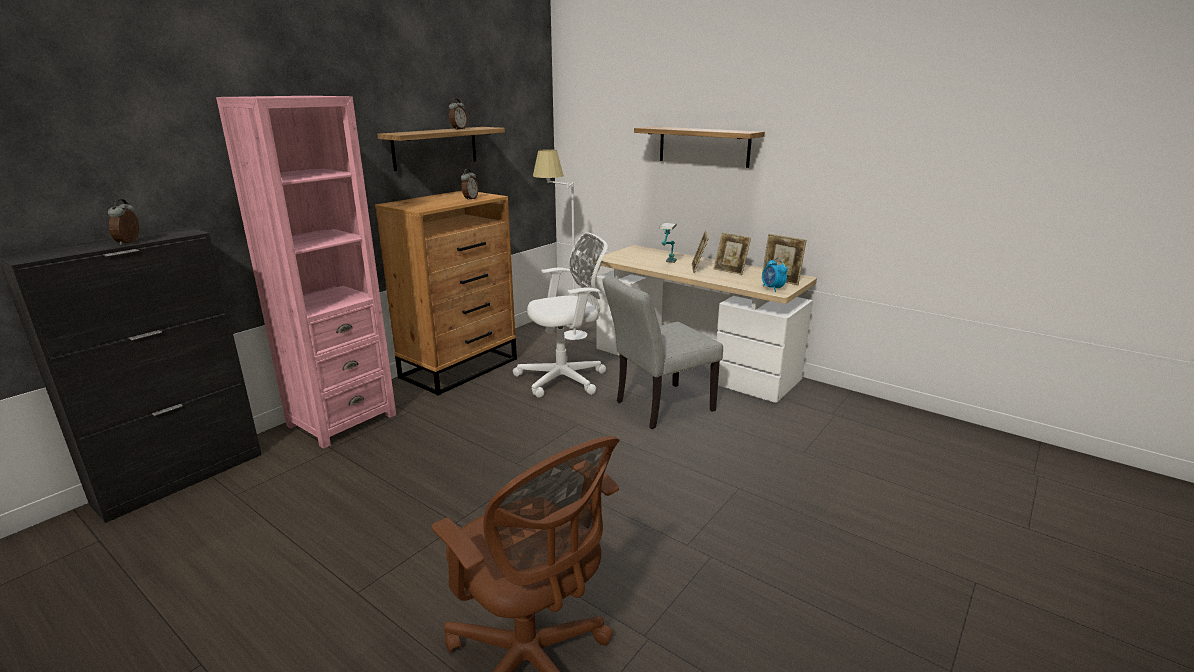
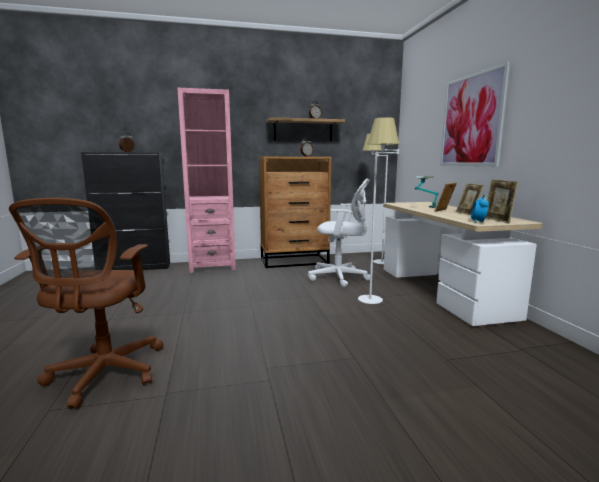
camera: 40 degrees right, 10 degrees down
grey chair [603,276,723,429] -> white floor lamp [358,117,399,304]
shelf [634,126,765,168] -> picture [440,62,510,166]

